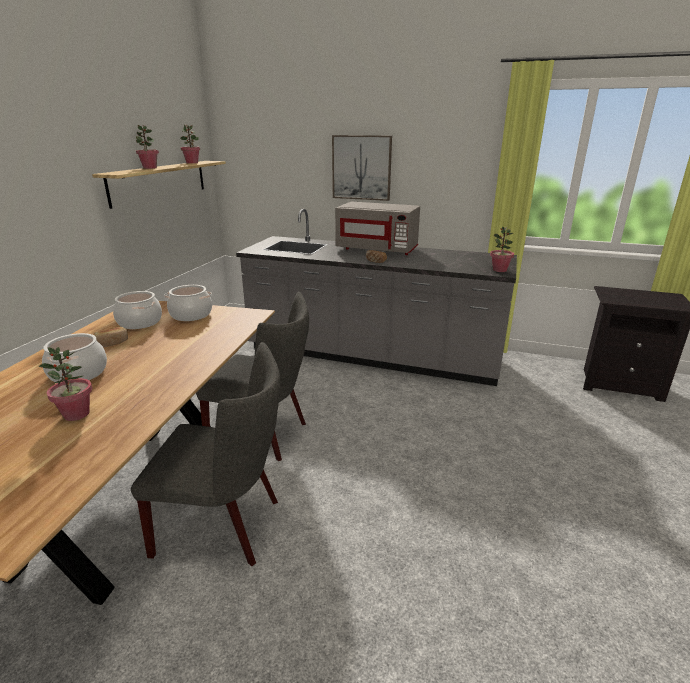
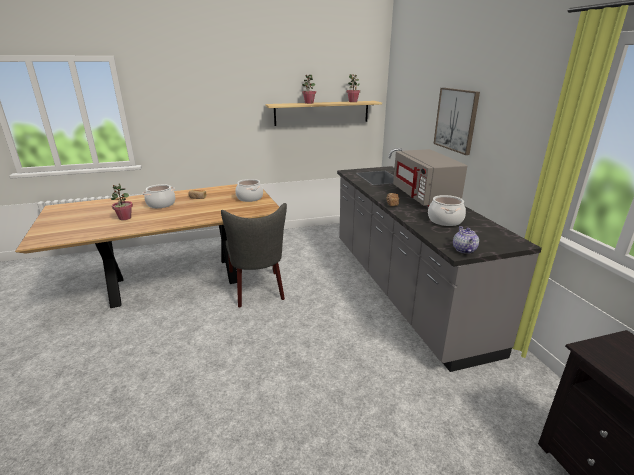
camera: 55 degrees right, 0 degrees up
cooking pot [113,291,162,329] -> cooking pot moved to [428,195,466,226]
grey chair [131,342,281,566] -> none
potted plant [490,226,514,272] -> teapot [453,226,479,254]

